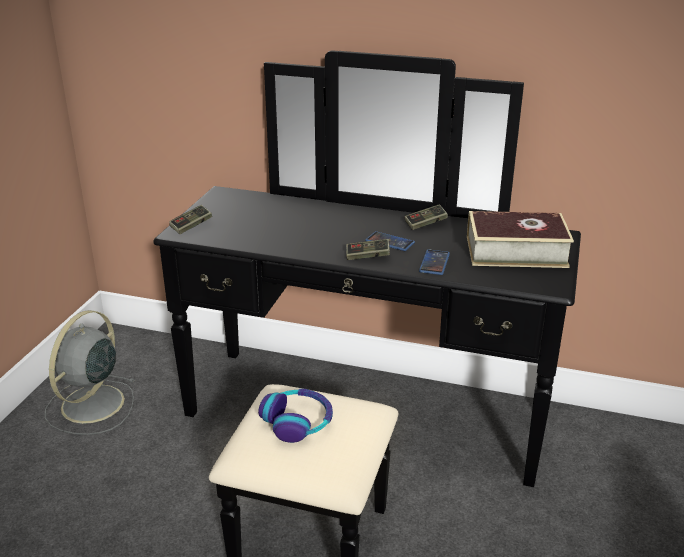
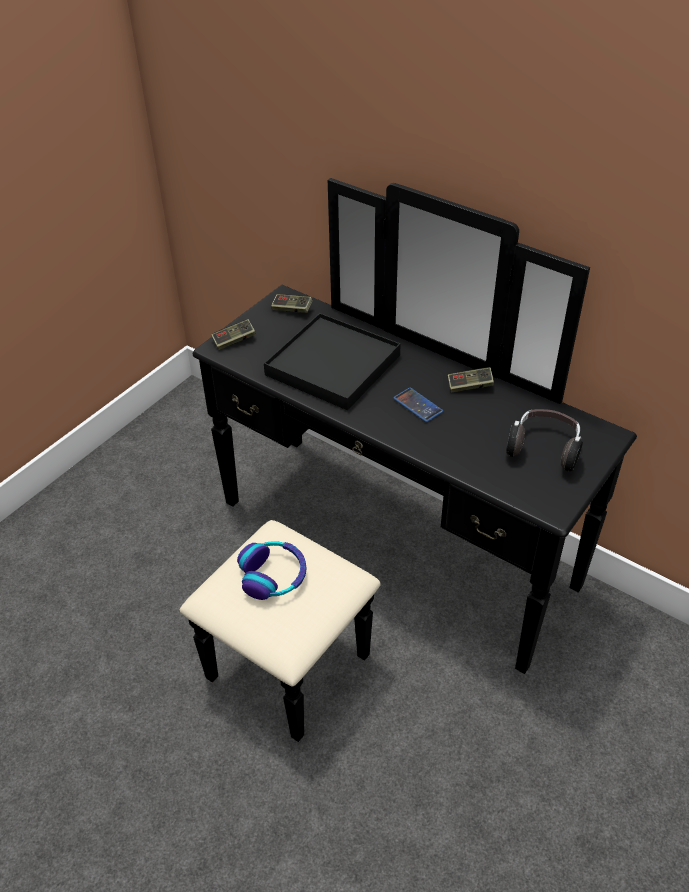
camera: 20 degrees right, 15 degrees up
grey fan [45,310,135,435] -> none
game controller [346,239,390,260] -> game controller moved to [271,294,313,313]
phone [419,249,450,275] -> none
book [467,211,574,268] -> headphones [506,409,583,471]
none -> black tray [264,313,401,410]

